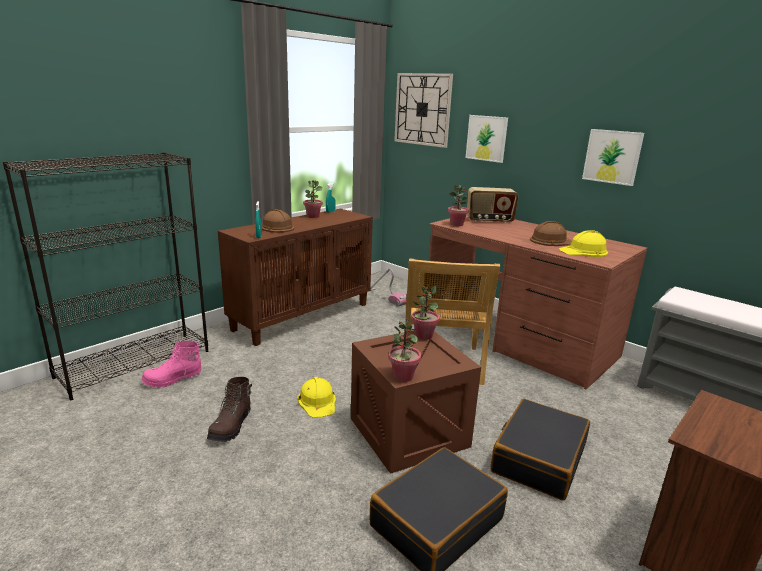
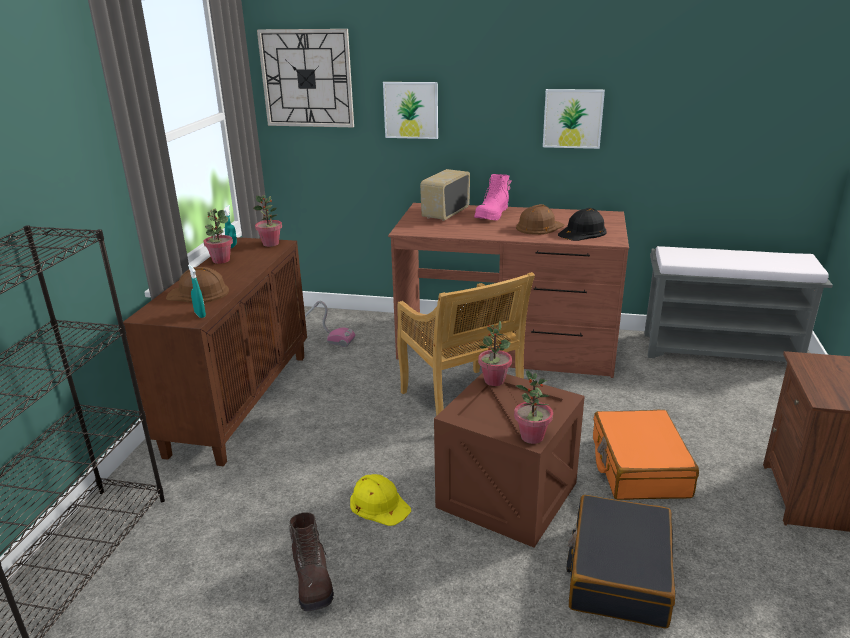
camera: 30 degrees left, 5 degrees up
pink boot [141,341,202,388] -> pink boot moved to [474,174,512,220]
potted plant [448,185,469,226] -> potted plant moved to [253,195,282,247]
radio [467,187,518,224] -> radio turned 150 degrees clockwise [420,169,470,221]
black suitcase [491,399,590,501] -> orange suitcase [593,410,699,500]
yellow hard hat [559,230,608,257] -> black hard hat [558,208,607,241]

